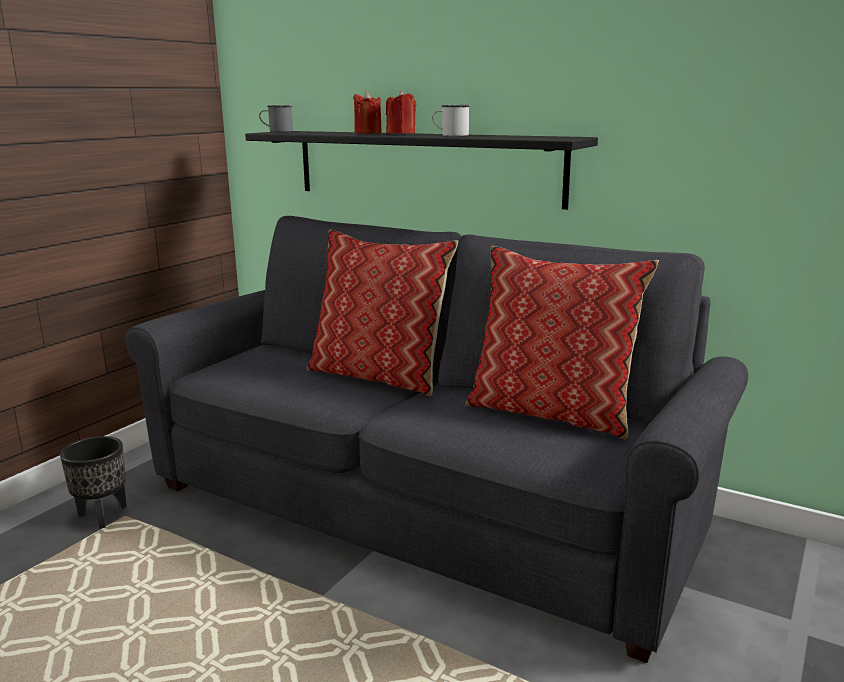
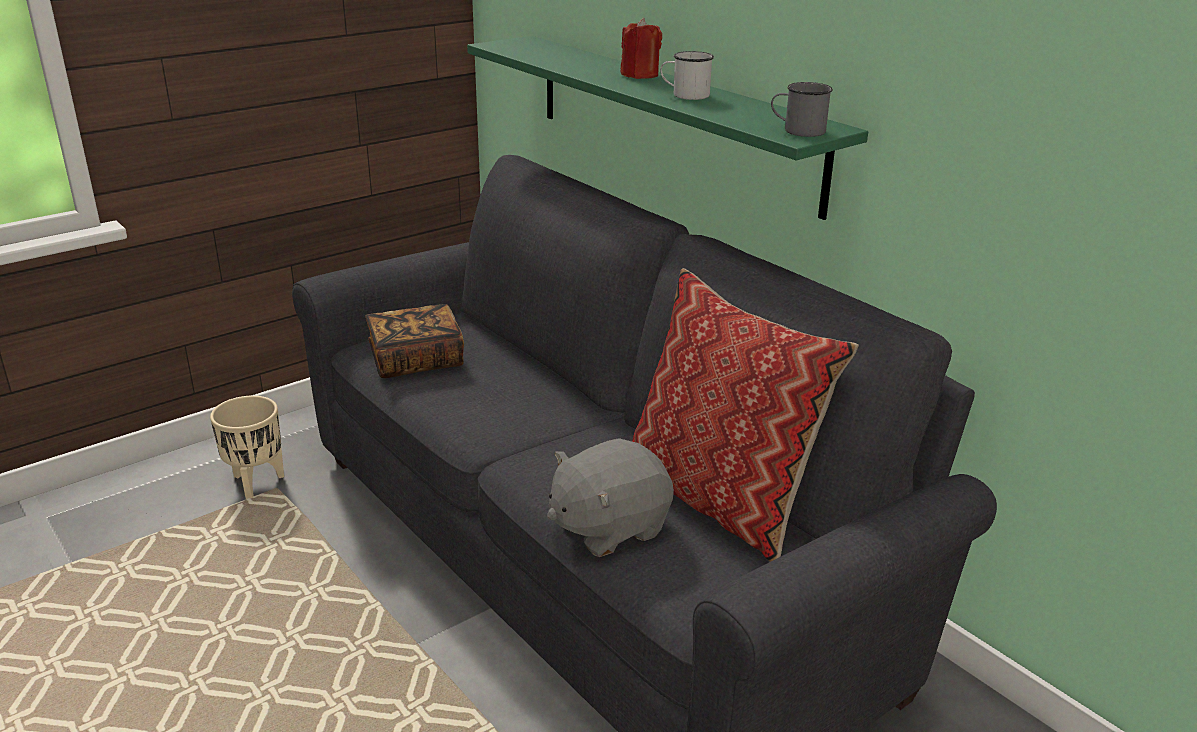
camera: 20 degrees right, 10 degrees up
black planter [60,436,127,529] -> beige planter [210,396,284,499]
black shelf [245,131,598,210] -> green shelf [467,36,868,220]
grey mug [259,105,293,132] -> grey mug moved to [771,82,833,137]
pillow [307,229,459,396] -> none
red candle [353,91,382,134] -> none
none -> book [365,304,464,378]
none -> grey plush toy [547,438,674,557]

